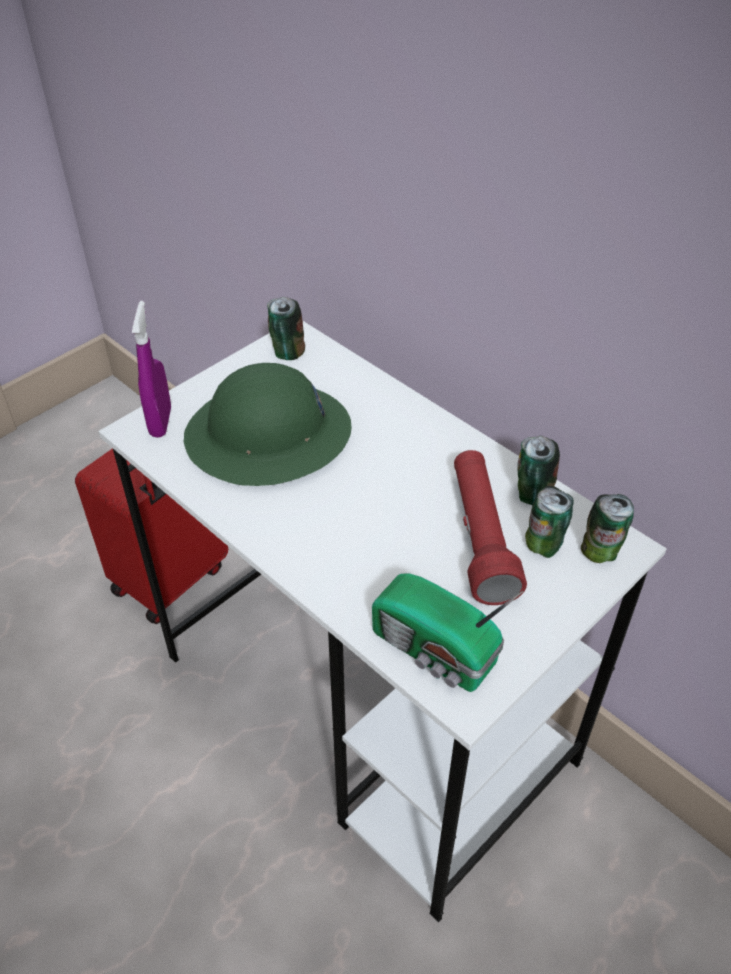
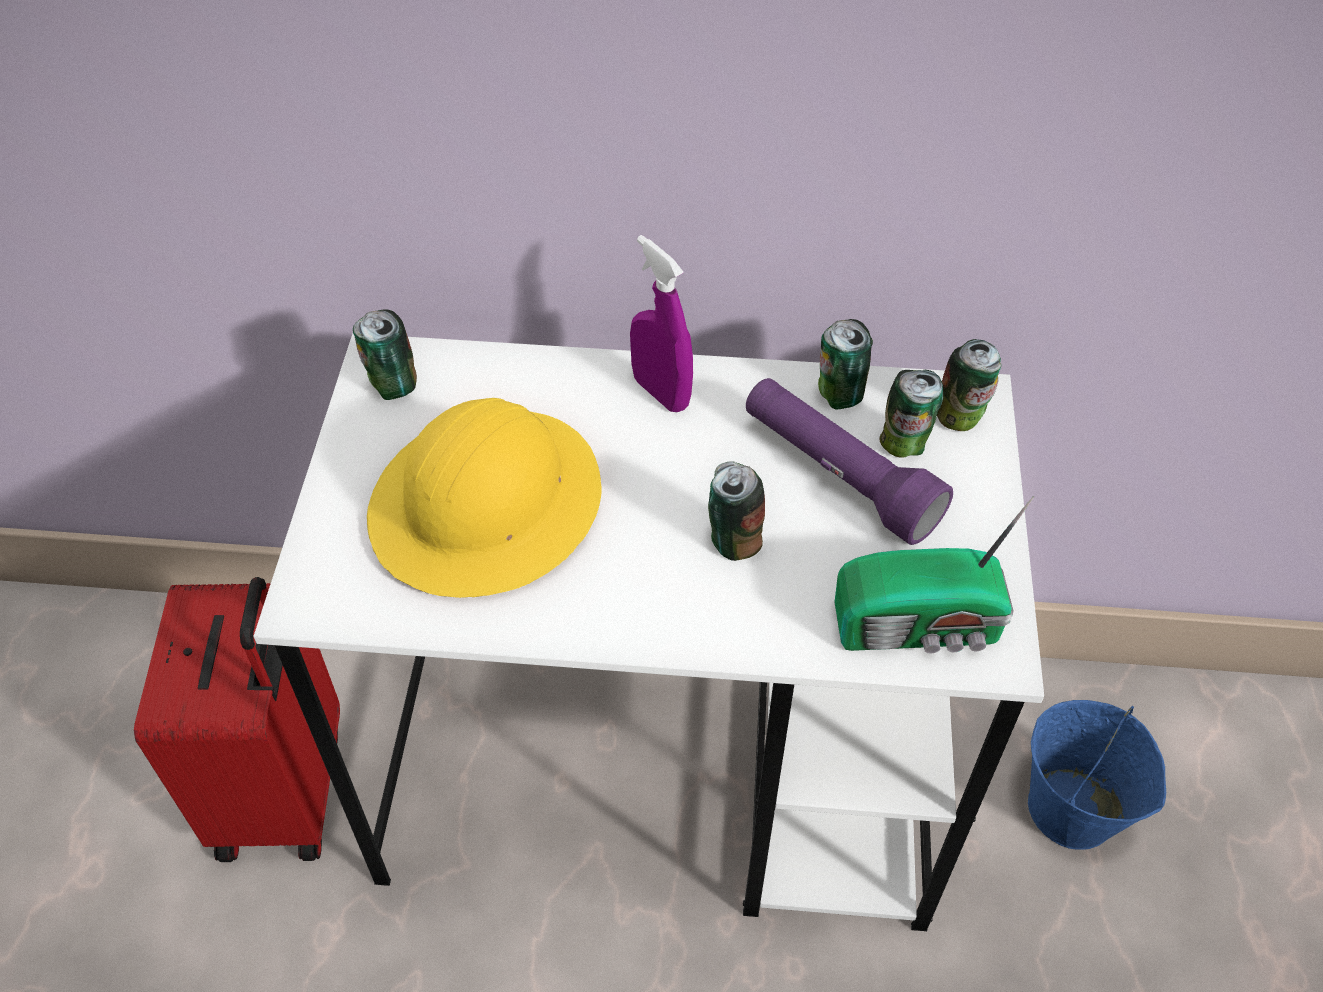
camera: 40 degrees left, 5 degrees up
purple spray bottle [132,301,171,438] -> purple spray bottle moved to [630,235,693,412]
green hard hat [183,363,352,486] -> yellow hard hat [367,398,602,598]
red flashlight [454,450,527,605] -> purple flashlight [746,378,953,545]
none -> can [708,461,765,561]
none -> blue bucket [1028,700,1166,850]

